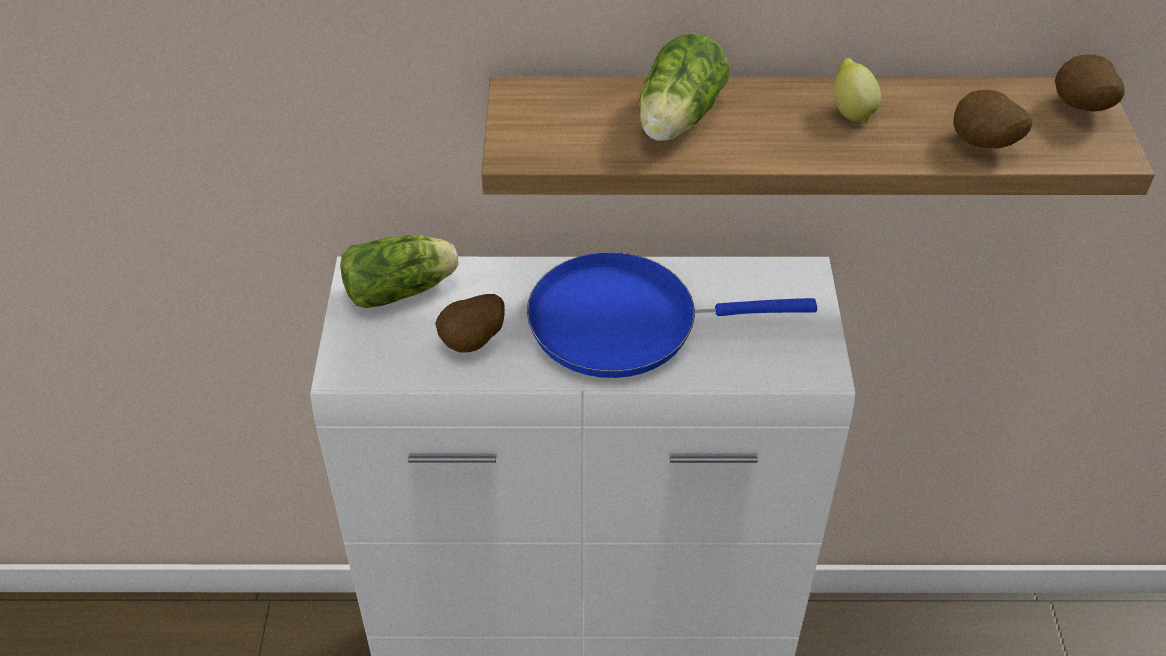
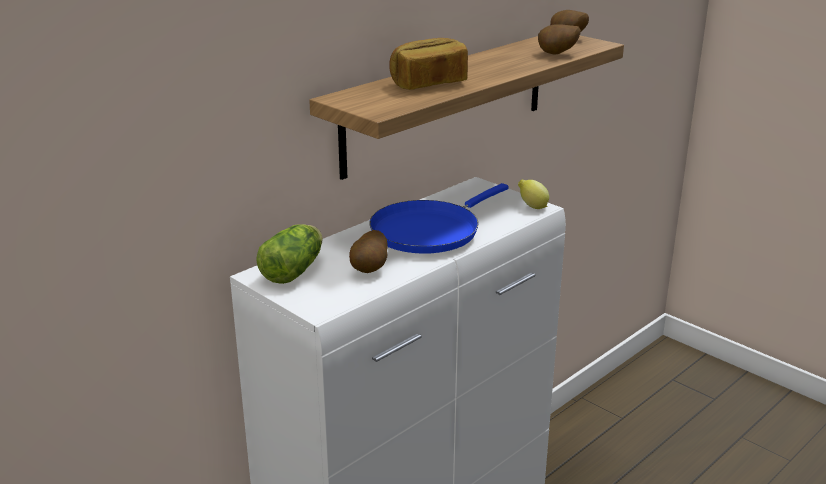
camera: 45 degrees left, 20 degrees down
lettuce [639,34,730,141] -> bread [389,38,468,90]
lemon [833,58,881,123] -> lemon moved to [518,180,549,209]

